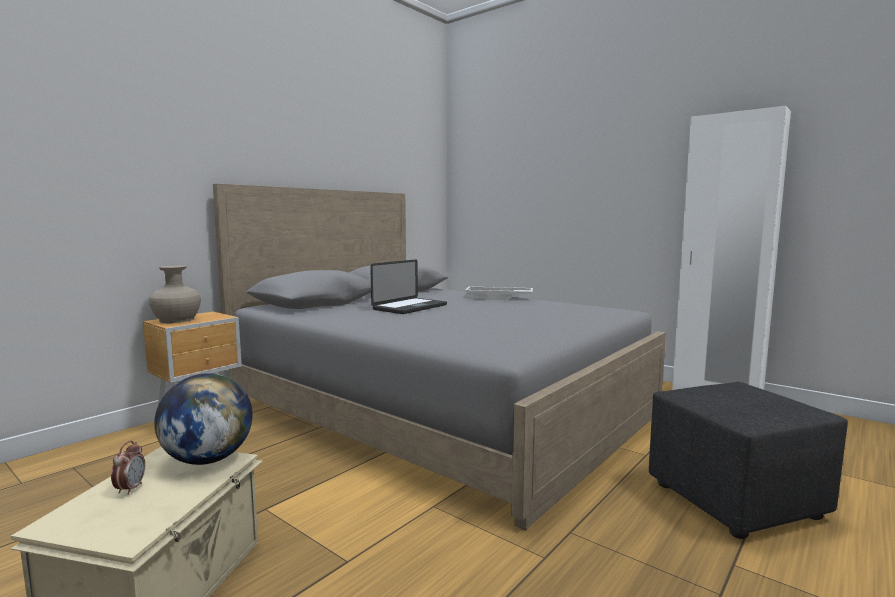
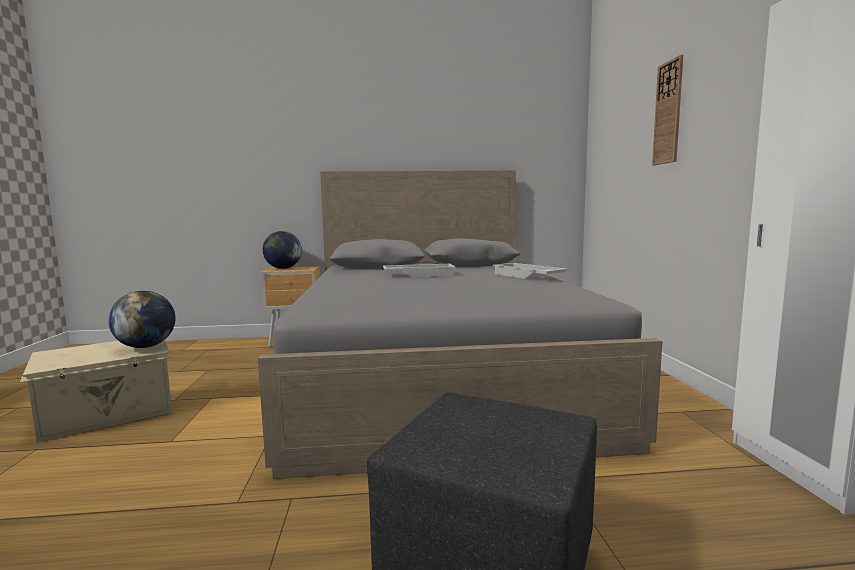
camera: 45 degrees right, 0 degrees up
alarm clock [111,441,145,495] -> none
beige vase [149,265,201,323] -> globe [262,231,302,269]
laptop [370,260,447,314] -> white tray [383,264,455,278]
none -> wall clock [652,55,683,165]

